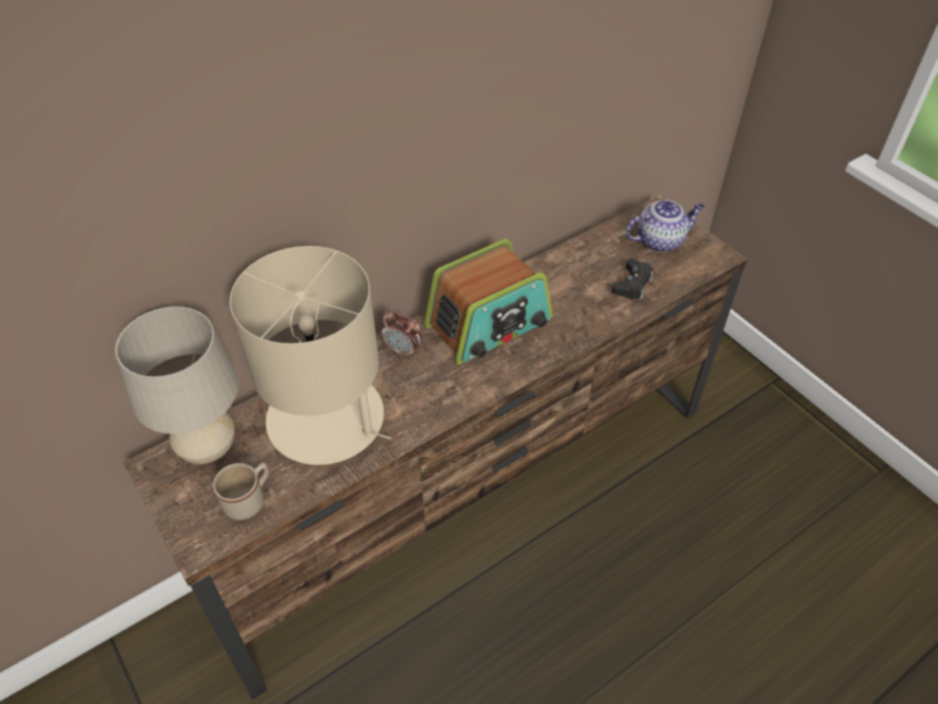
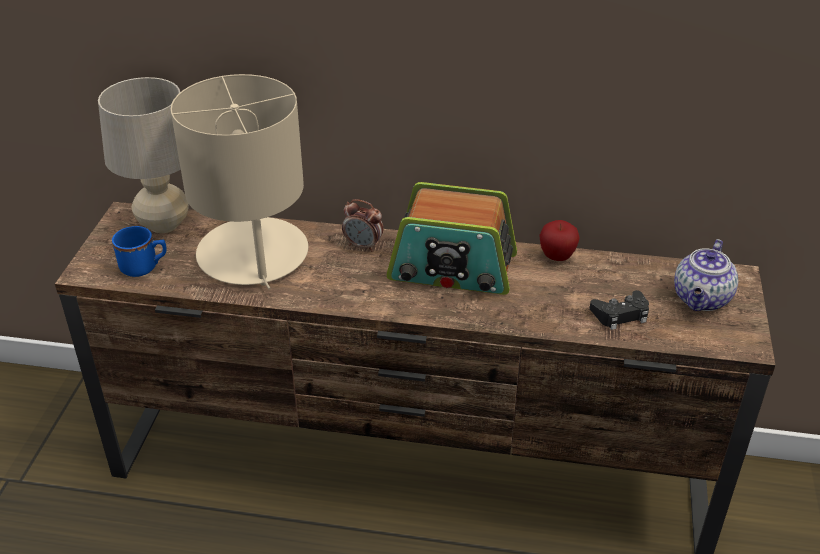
camera: 45 degrees right, 10 degrees down
beige mug [213,462,268,520] -> blue mug [112,226,166,277]
alarm clock [381,311,422,358] -> alarm clock turned 45 degrees counterclockwise [342,199,383,252]
teapot [626,200,704,252] -> teapot turned 90 degrees clockwise [674,239,738,311]
none -> apple [539,220,580,261]

